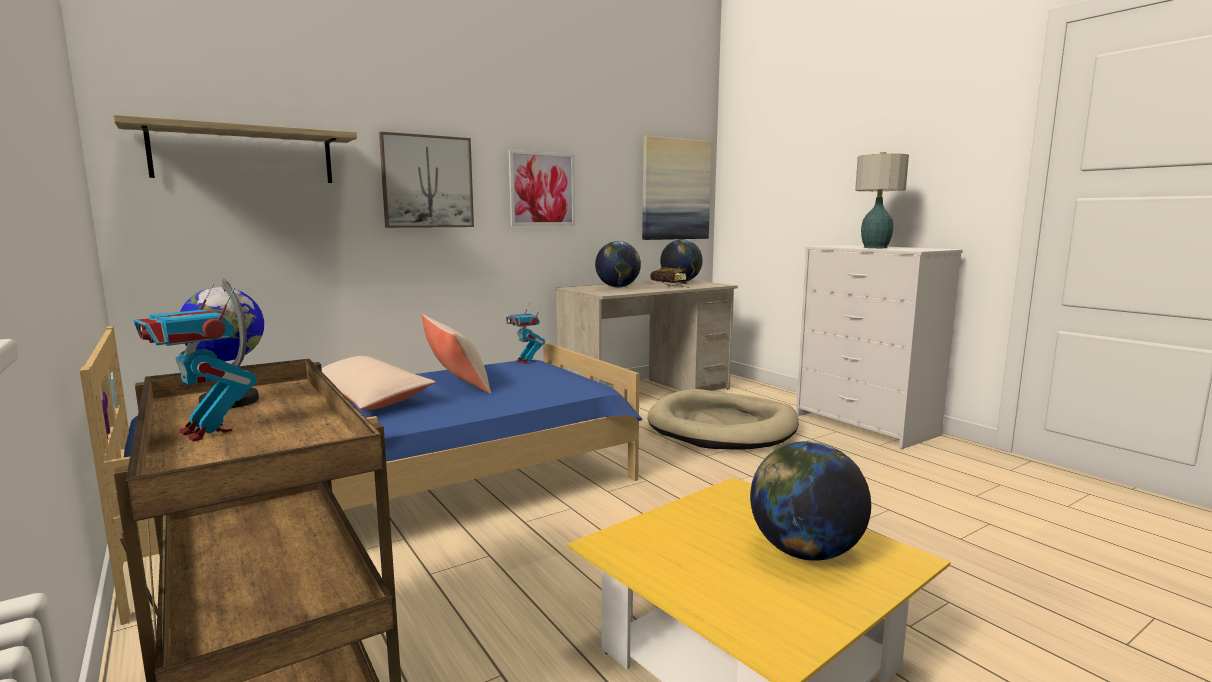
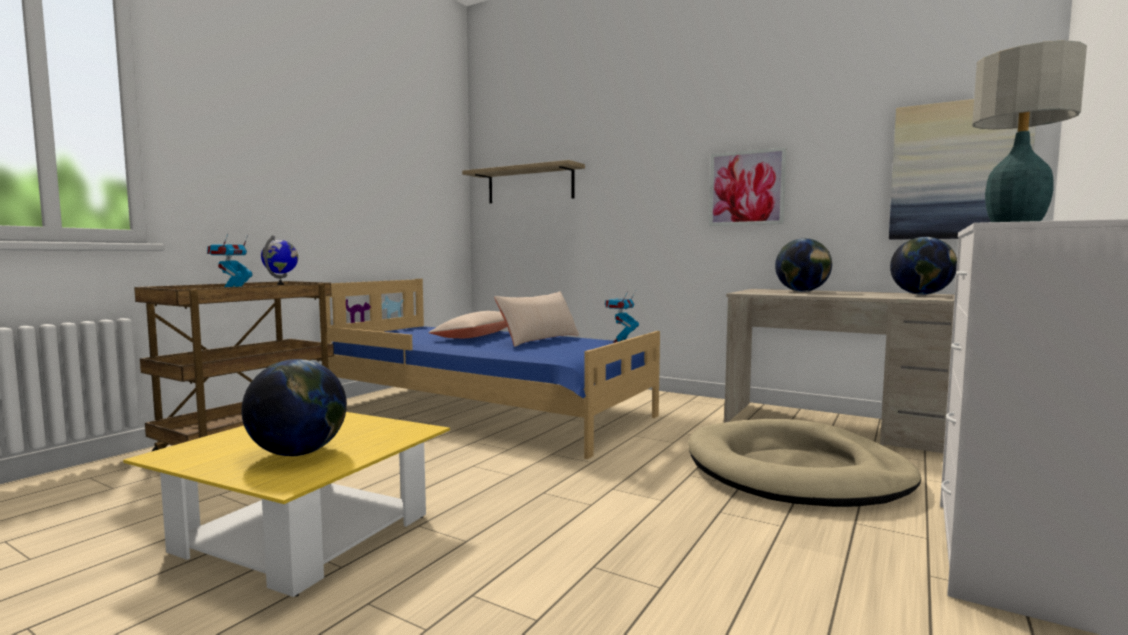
camera: 65 degrees right, 5 degrees down
picture [379,132,474,228] -> none
book [650,266,690,288] -> none

